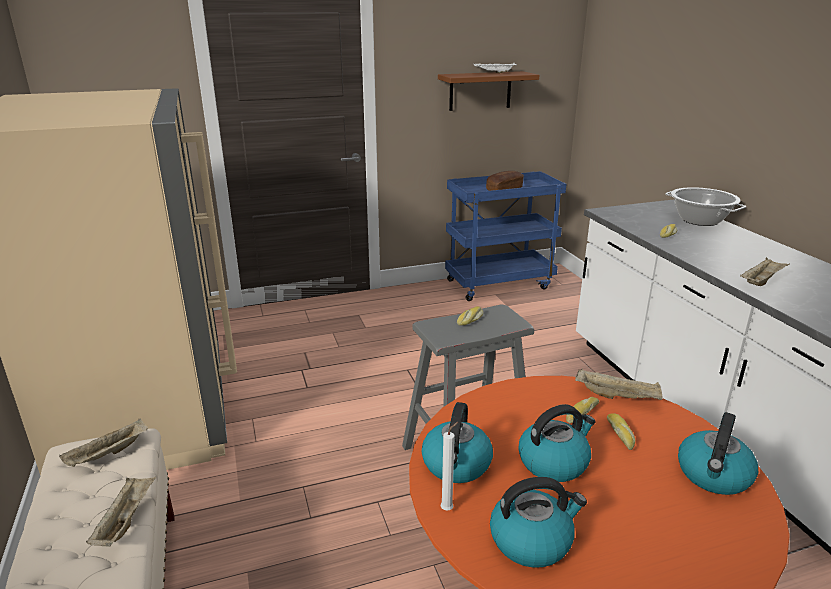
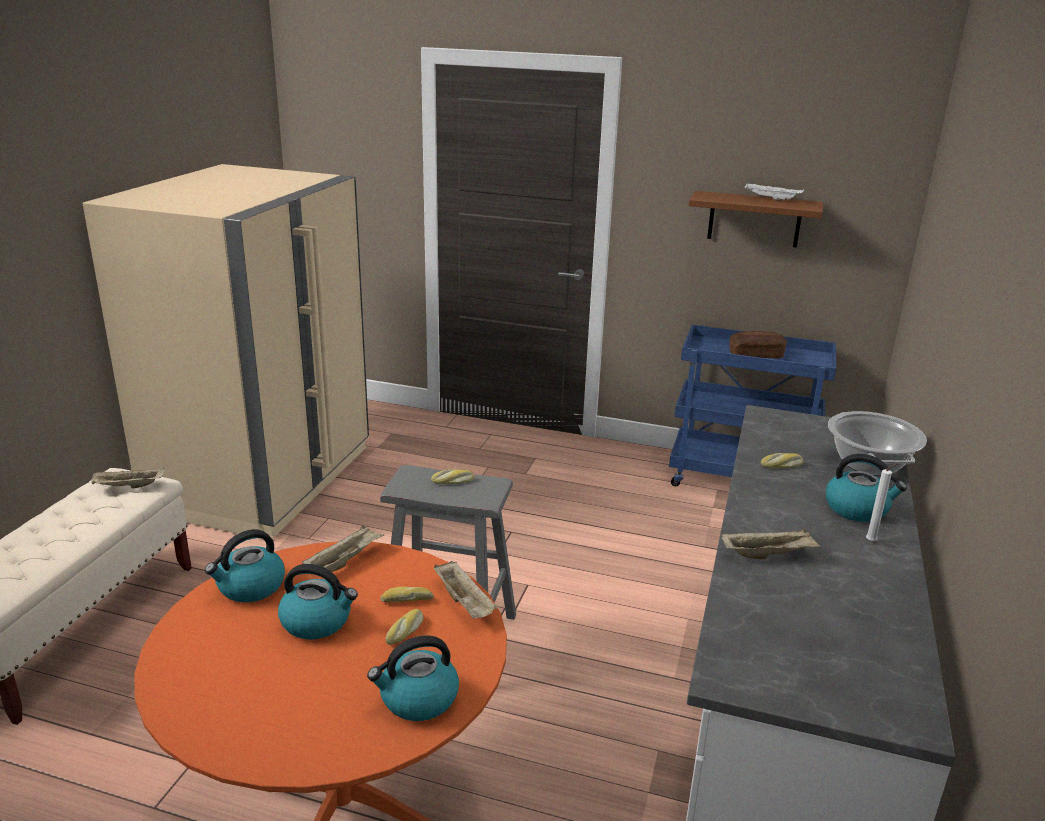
camera: 35 degrees right, 0 degrees up
beige tray [86,477,156,547] -> beige tray moved to [302,525,384,572]
white candle [441,422,458,511] -> white candle moved to [866,463,899,542]
kettle [490,477,587,568] -> kettle moved to [826,454,907,522]

